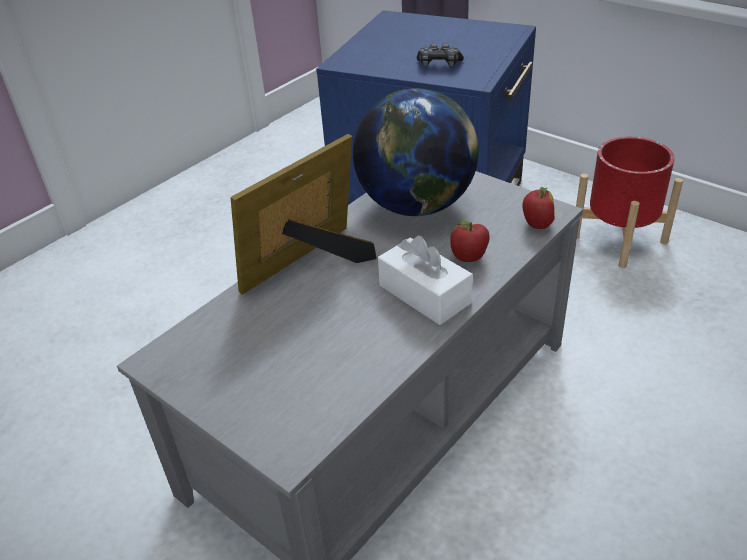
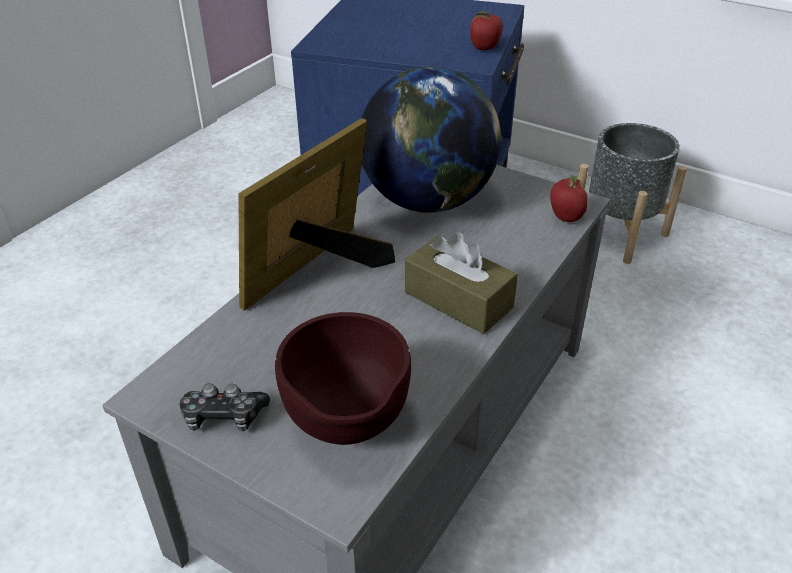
camera: 10 degrees left, 0 degrees up
white tissue box [378,236,473,325] -> brown tissue box [405,232,518,334]
game controller [417,43,464,67] -> game controller moved to [180,383,270,431]
apple [450,221,490,262] -> apple moved to [470,11,503,50]
red planter [576,137,683,268] -> grey planter [578,123,687,264]
none -> brown bowl [275,312,411,445]

